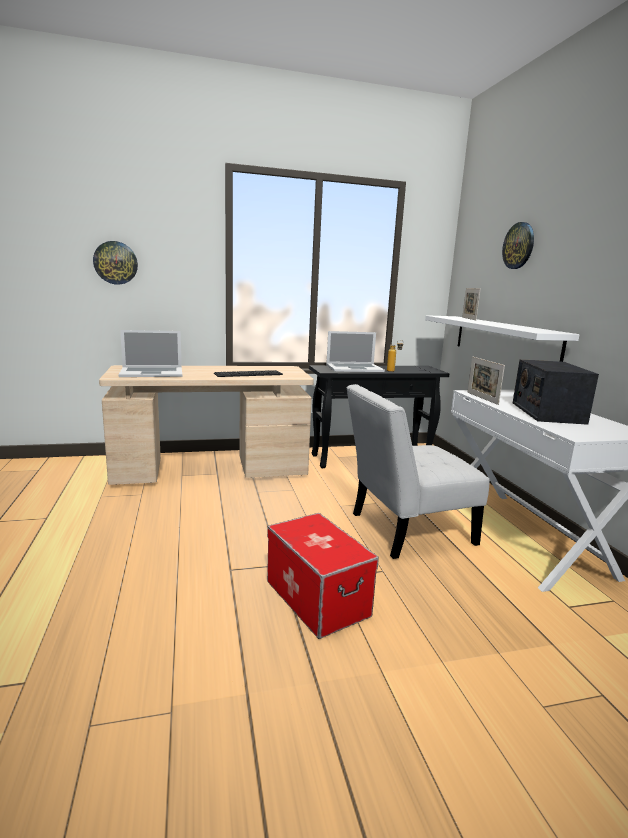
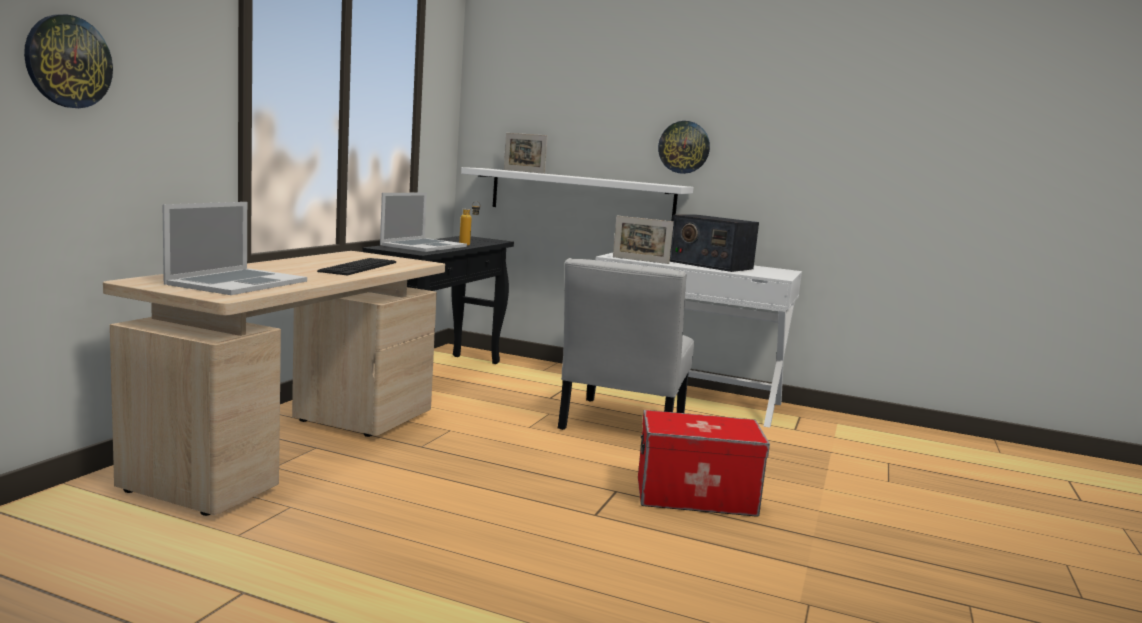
camera: 55 degrees left, 5 degrees down
wall clock [502,222,534,269] -> wall clock moved to [658,121,710,174]

